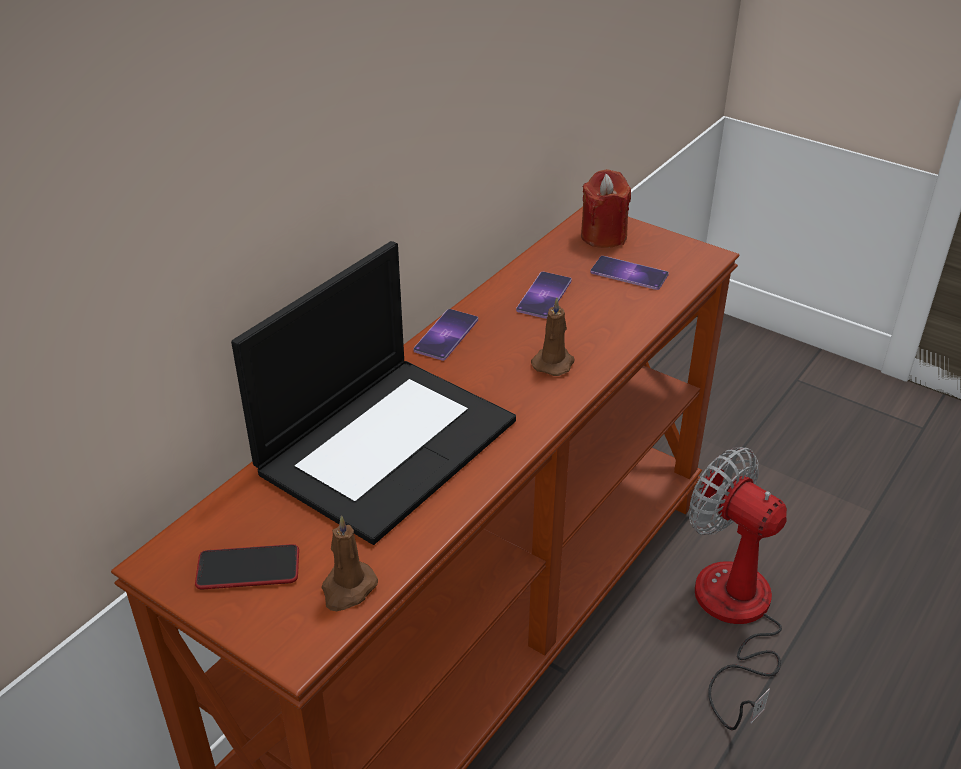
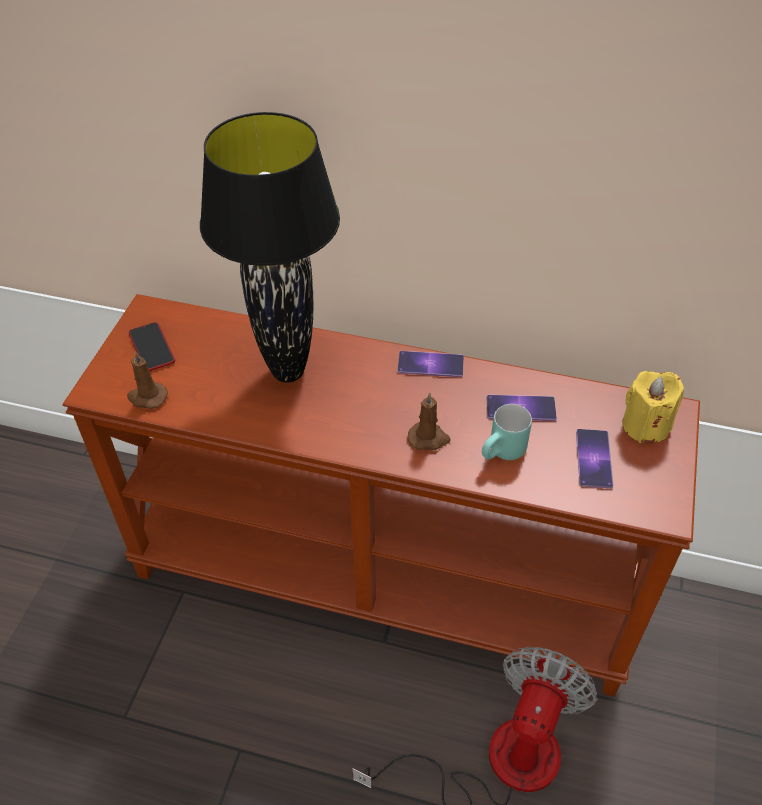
camera: 70 degrees right, 10 degrees up
laptop [231,241,516,545] -> black table lamp [200,112,340,383]
red candle [581,169,631,248] -> yellow candle [622,371,684,444]
none -> turquoise mug [482,404,532,460]

